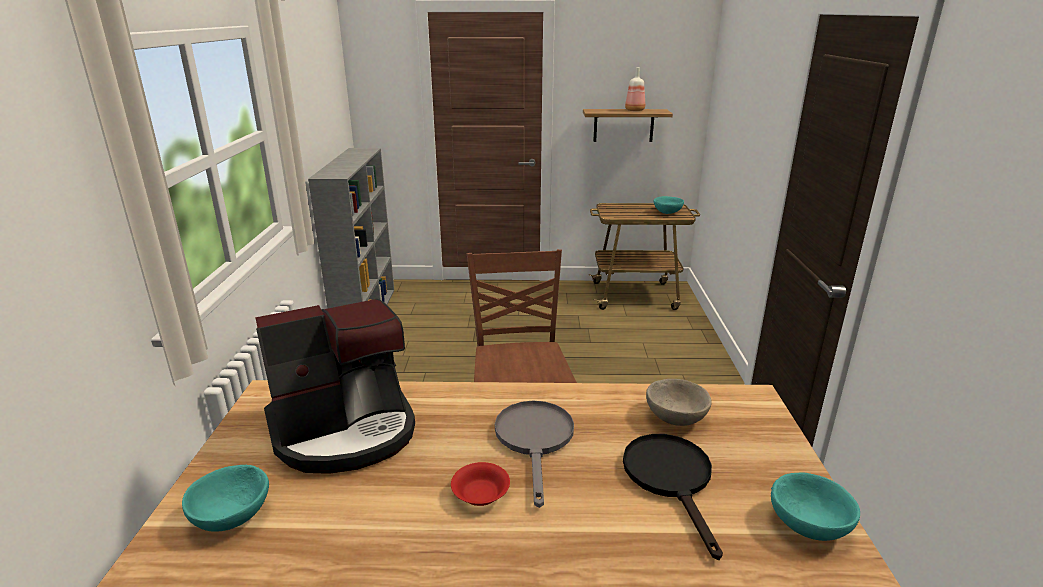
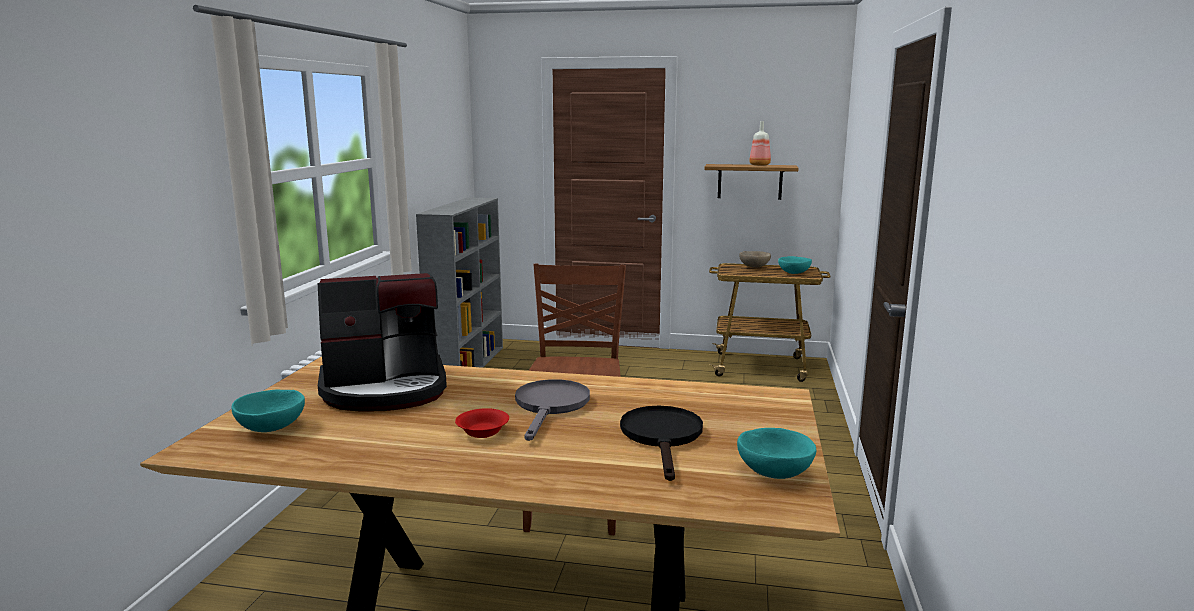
camera: 10 degrees right, 10 degrees down
beige bowl [646,379,712,426] -> beige bowl moved to [739,251,771,267]

